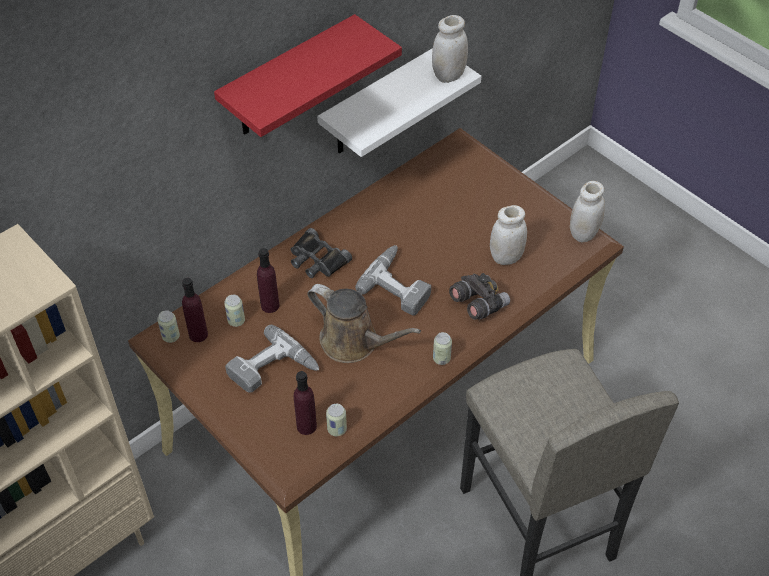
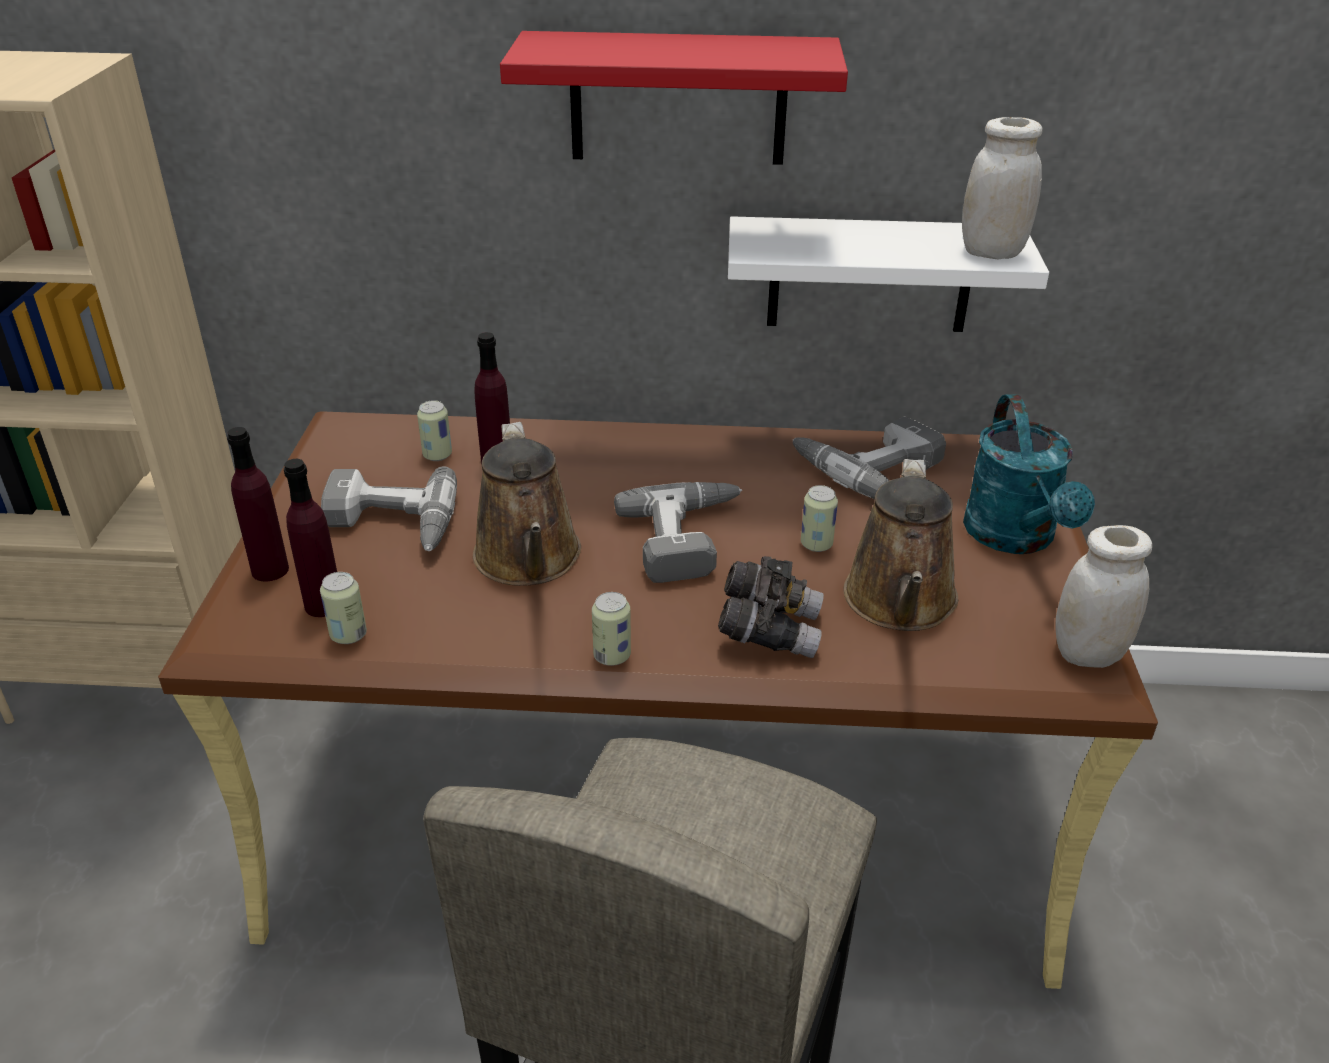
camera: 45 degrees right, 15 degrees down
can [157,310,180,343] -> can moved to [801,485,838,552]
purple bottle [182,278,208,342] -> purple bottle moved to [227,427,289,581]
black binoculars [290,228,352,278] -> none
white jar [490,205,527,265] -> brown watering can [843,459,958,631]
none -> power drill [793,417,946,499]
none -> turquoise watering can [963,394,1095,554]

